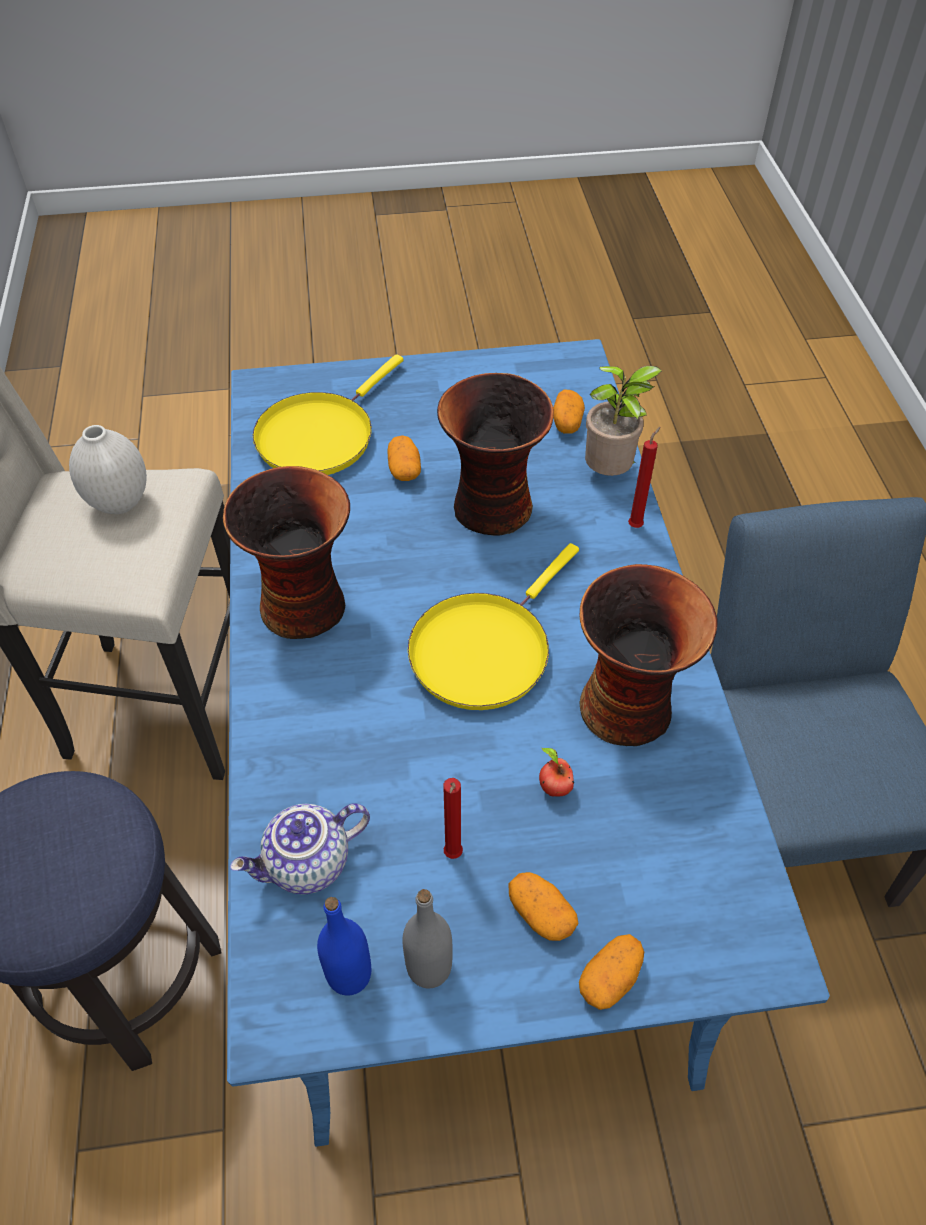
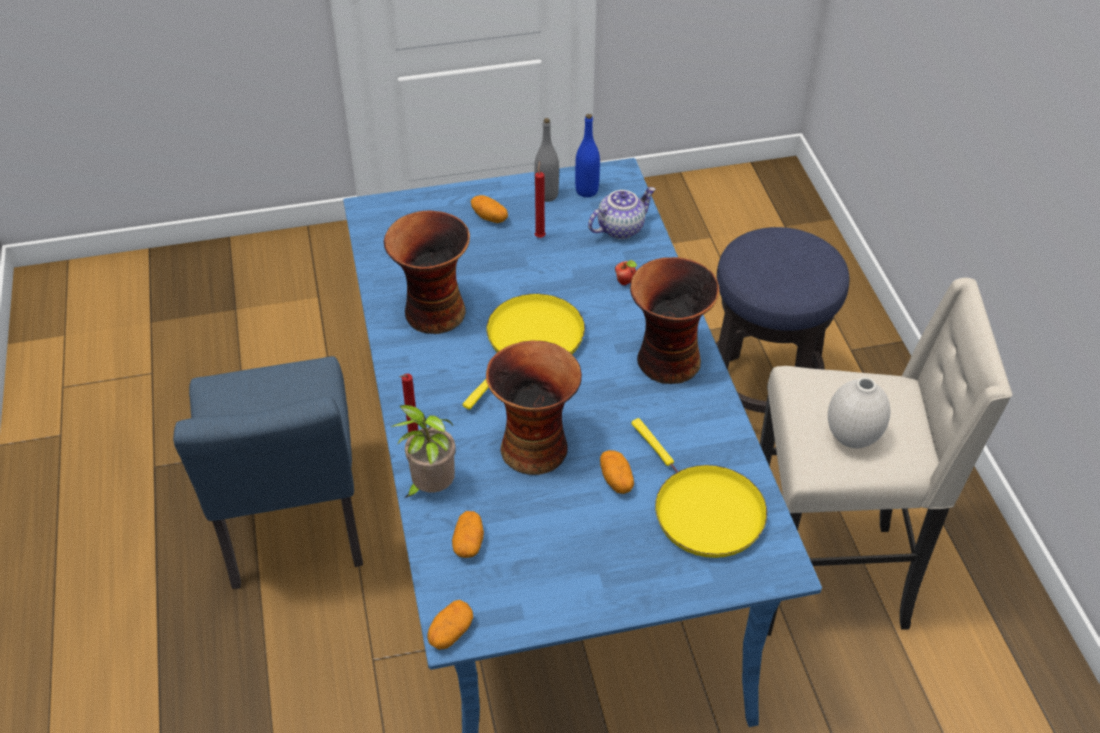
camera: 175 degrees right, 5 degrees down
yellow frying pan [253,354,404,475] -> yellow frying pan turned 120 degrees clockwise [631,418,767,558]
apple [539,748,574,797] -> apple moved to [615,260,637,285]
potato [579,934,644,1010] -> potato moved to [427,600,473,650]

